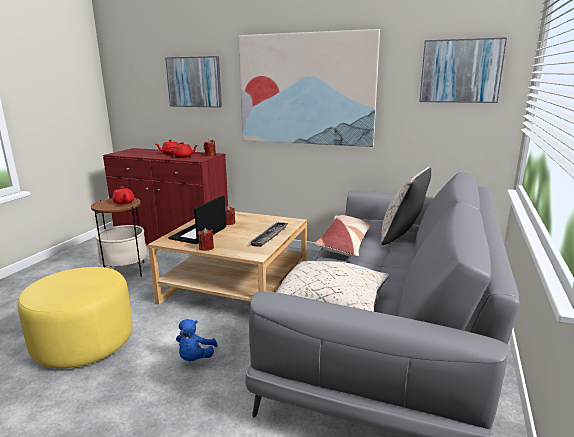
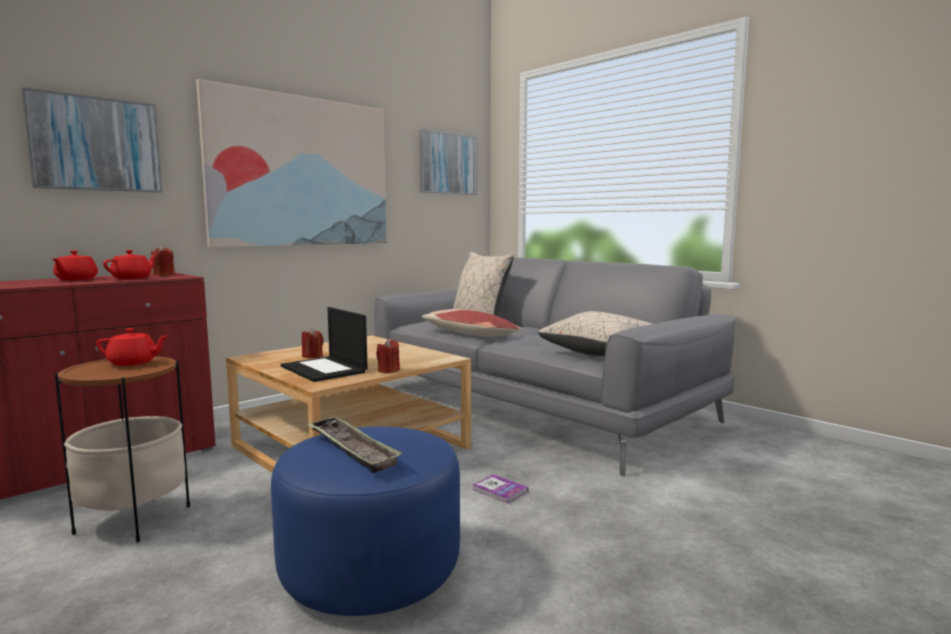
camera: 65 degrees left, 10 degrees down
yellow ottoman [17,267,133,369] -> blue ottoman [271,426,460,616]
blue plush toy [176,319,218,361] -> book [472,475,528,503]
tray [249,222,288,247] -> tray moved to [307,416,403,473]

